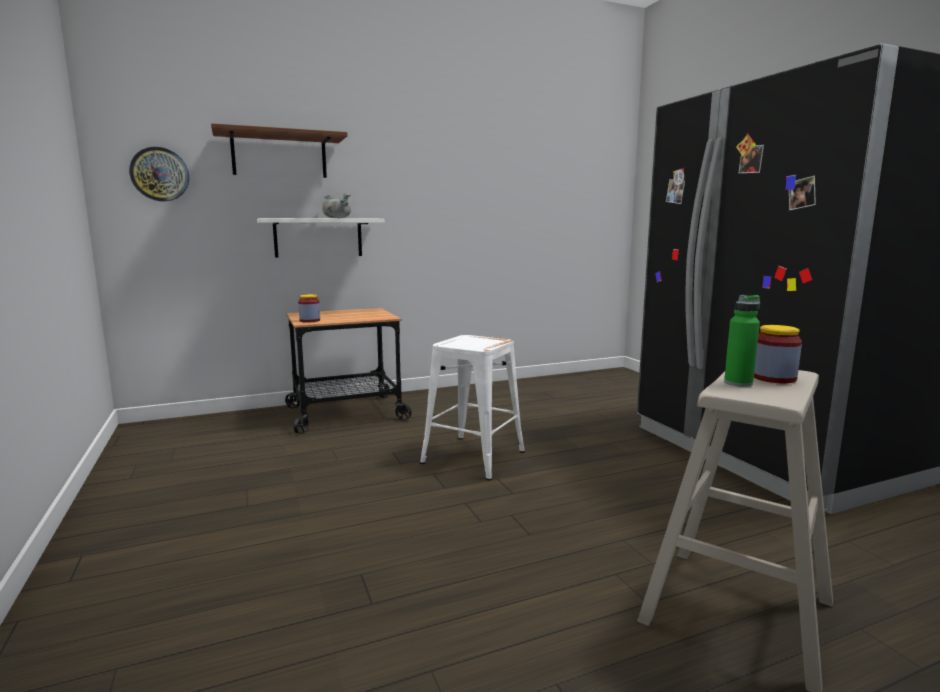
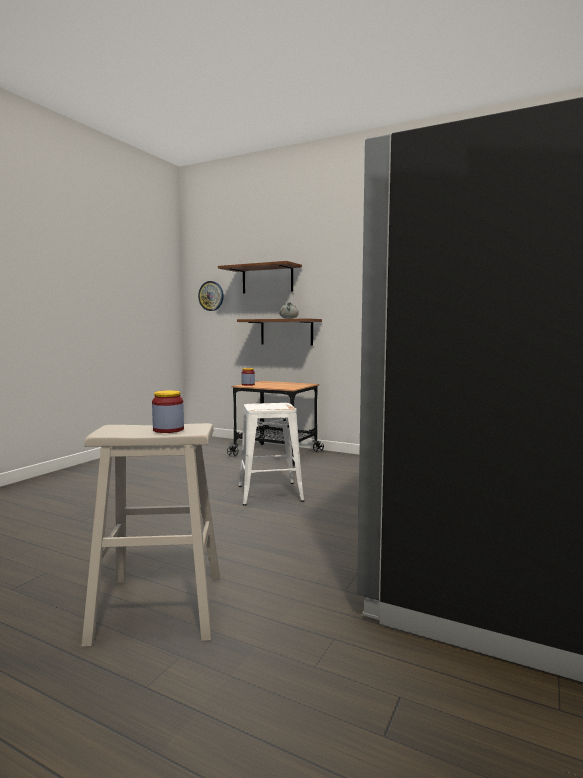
camera: 50 degrees right, 5 degrees down
white shelf [257,218,385,258] -> brown shelf [237,318,322,345]
green bottle [724,295,760,387] -> none

